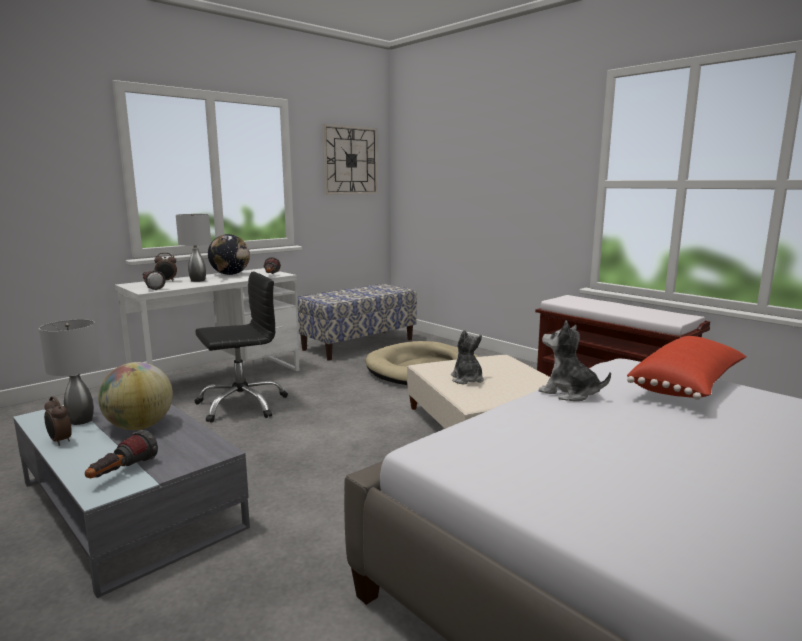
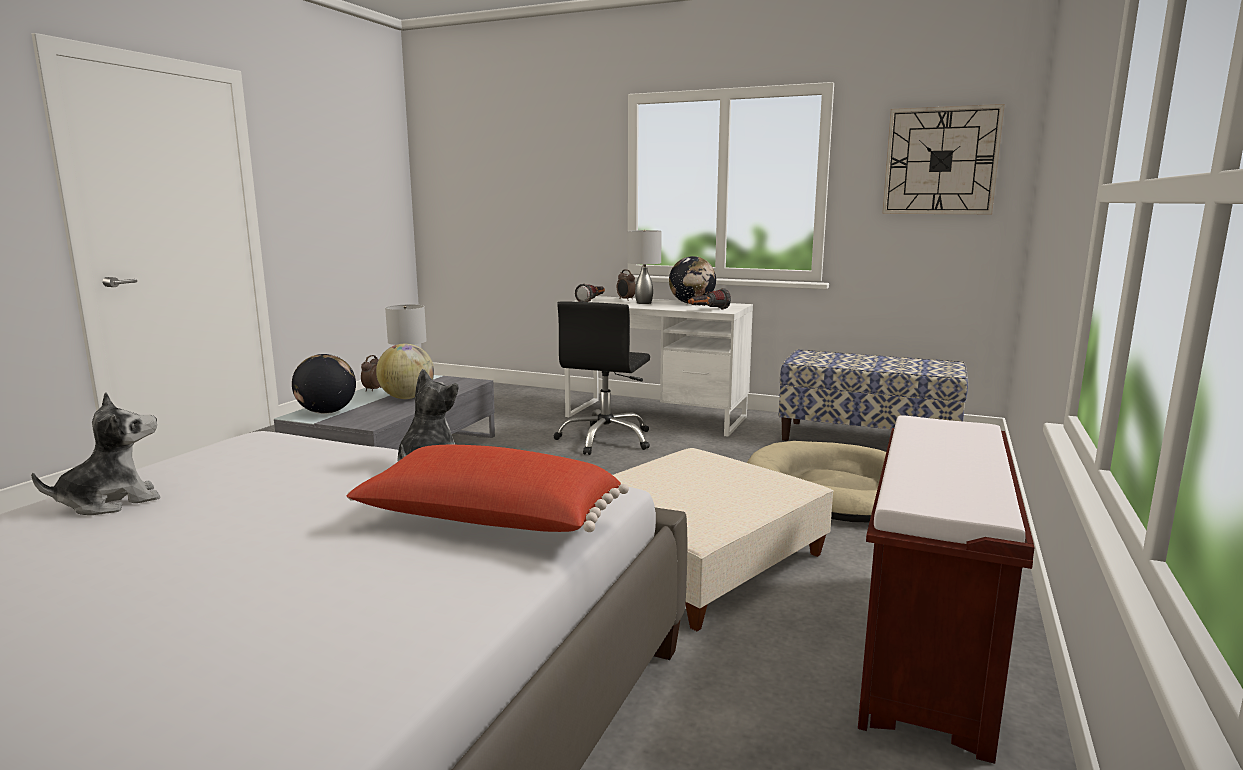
camera: 65 degrees right, 0 degrees up
flashlight [85,430,158,478] -> globe [292,354,356,414]
black office chair [195,272,288,423] -> black office chair turned 75 degrees clockwise [553,301,650,455]
plush toy [451,330,484,385] -> plush toy moved to [31,392,161,515]

